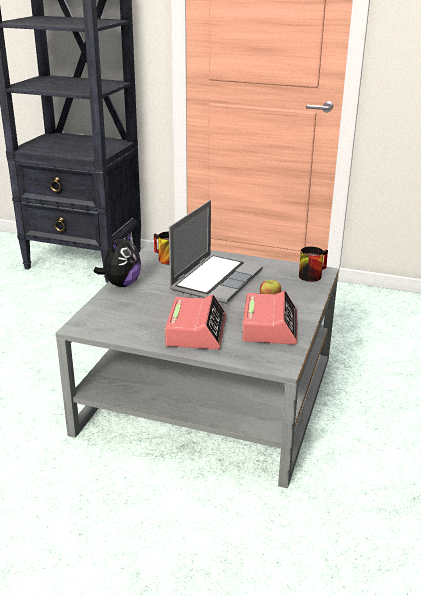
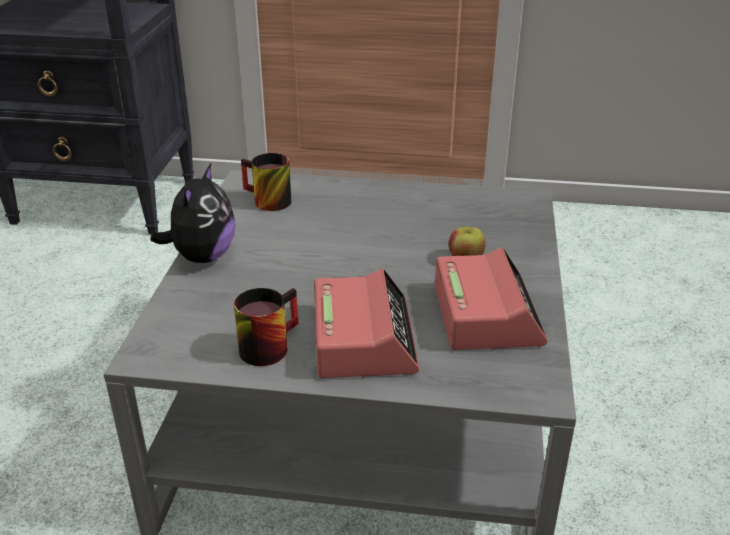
camera: 10 degrees left, 5 degrees up
laptop [169,200,262,304] -> none
mug [299,247,328,282] -> mug moved to [234,288,299,366]

